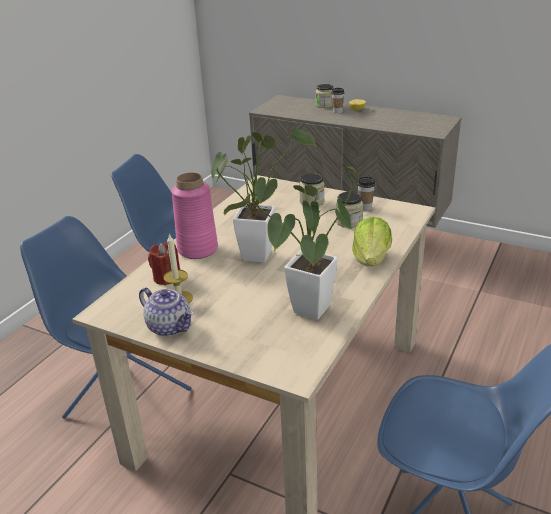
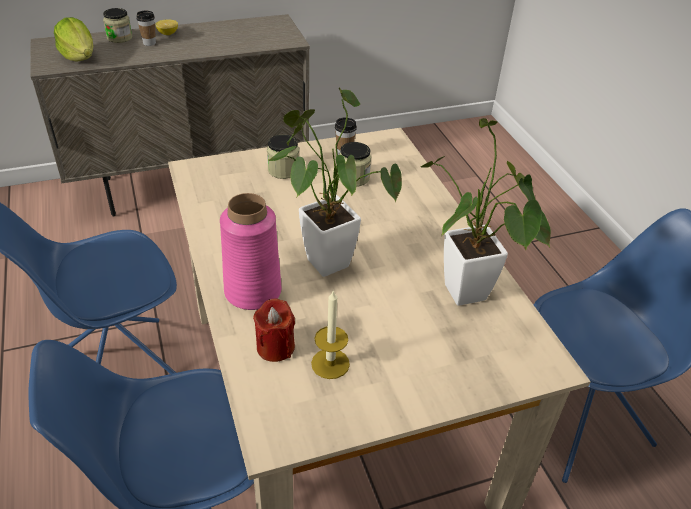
camera: 50 degrees left, 10 degrees up
teapot [139,287,194,336] -> none
lettuce [352,217,392,266] -> lettuce moved to [54,17,93,61]

